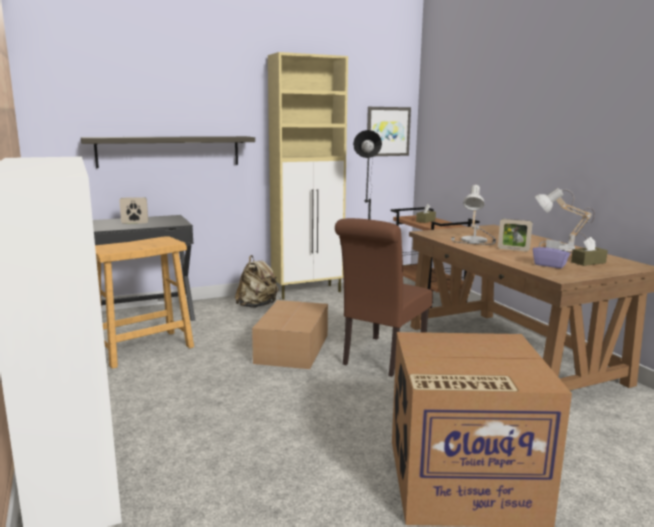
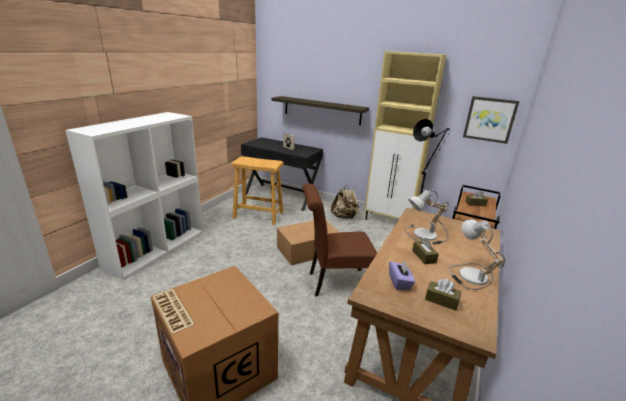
camera: 50 degrees right, 10 degrees up
picture frame [498,219,532,252] -> brown tissue box [412,238,439,264]

